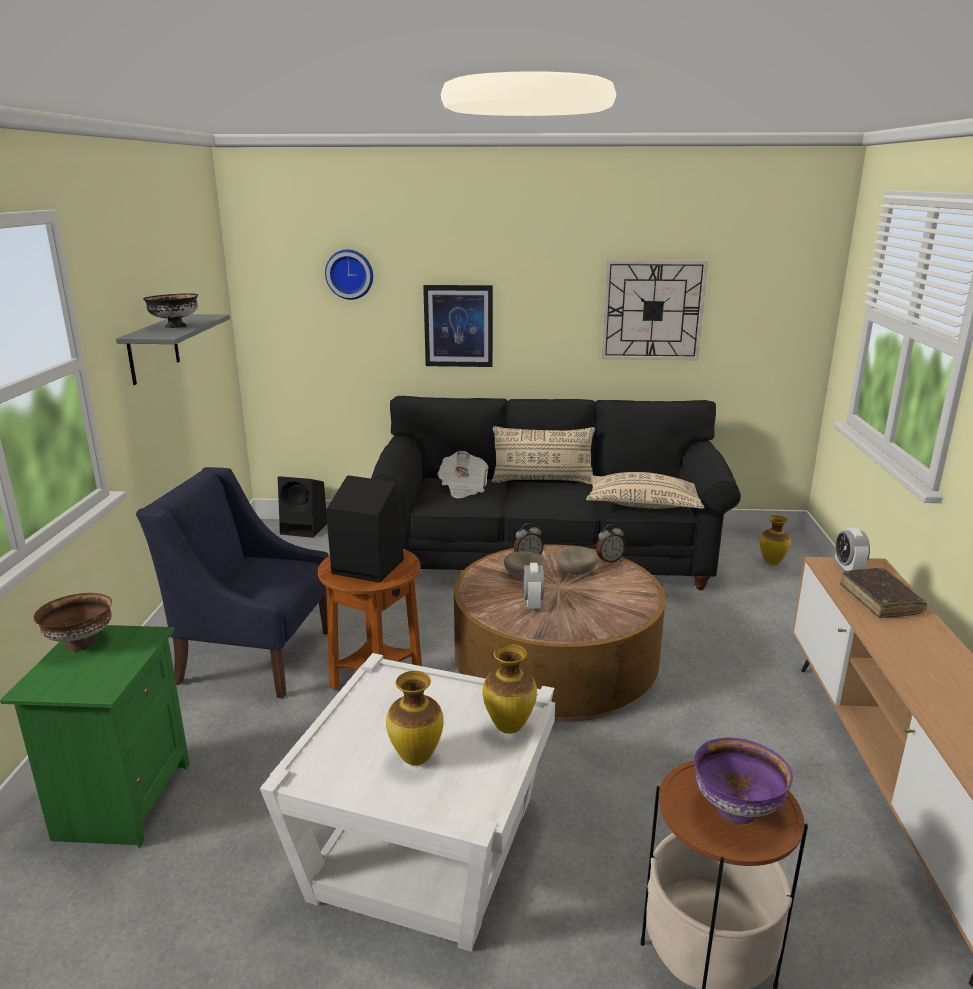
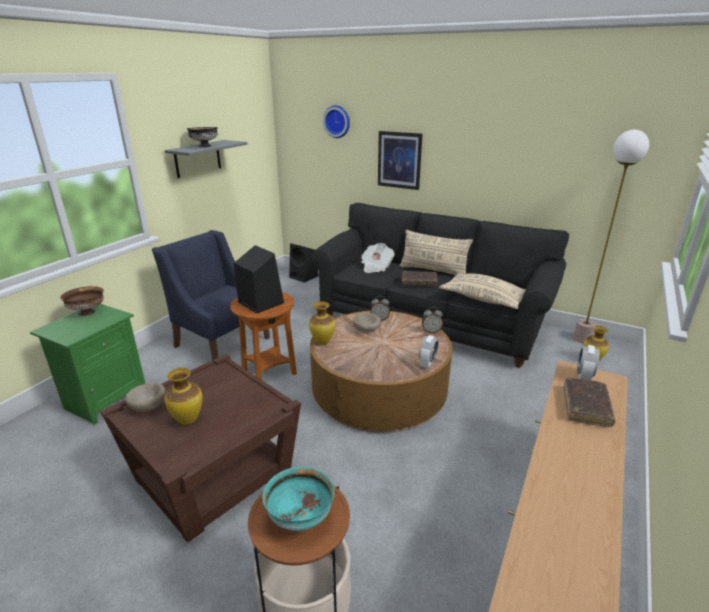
camera: 25 degrees right, 5 degrees up
white side table [260,653,555,952] -> brown side table [100,354,301,543]
vase [483,644,537,734] -> vase moved to [309,301,335,345]
alarm clock [523,563,544,610] -> alarm clock moved to [419,335,439,369]
beige bowl [556,546,598,575] -> beige bowl moved to [125,383,165,412]
wall clock [601,260,708,360] -> none
purple bowl [694,738,793,824] -> turquoise bowl [262,467,334,532]
none -> brown book [402,271,437,286]
none -> floor lamp [573,130,649,344]

